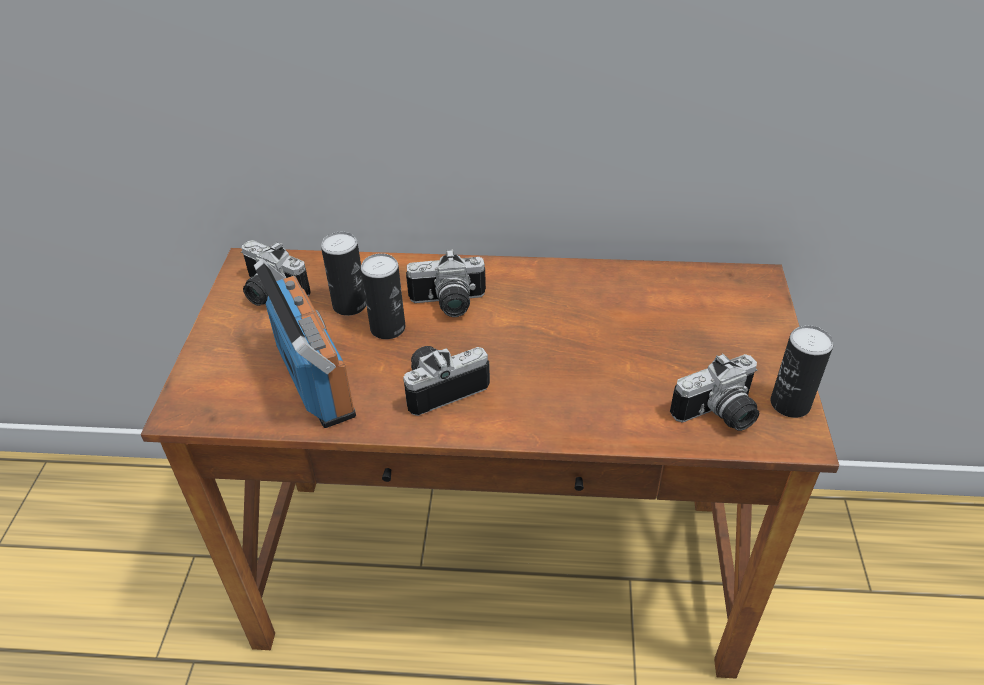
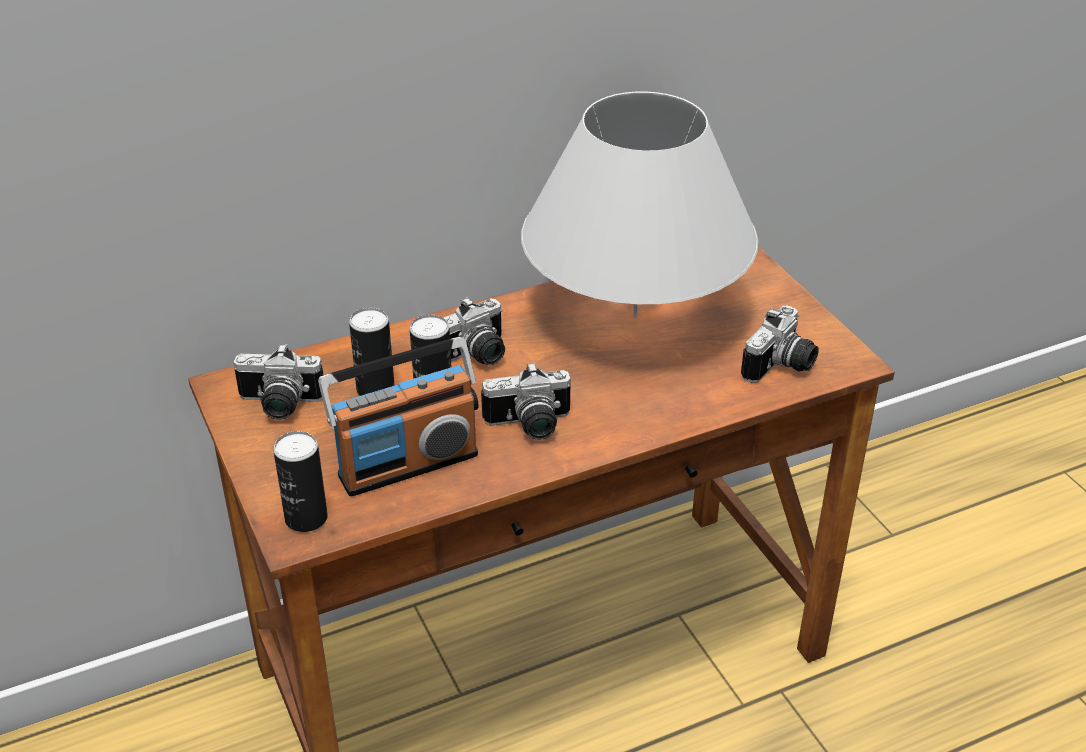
camera: 30 degrees left, 5 degrees down
radio [254,259,356,428] -> radio turned 120 degrees clockwise [318,337,479,496]
camera [403,346,490,416] -> camera turned 135 degrees counterclockwise [481,362,571,440]
can [771,325,833,418] -> can moved to [273,431,328,532]
none -> white table lamp [521,91,758,318]

